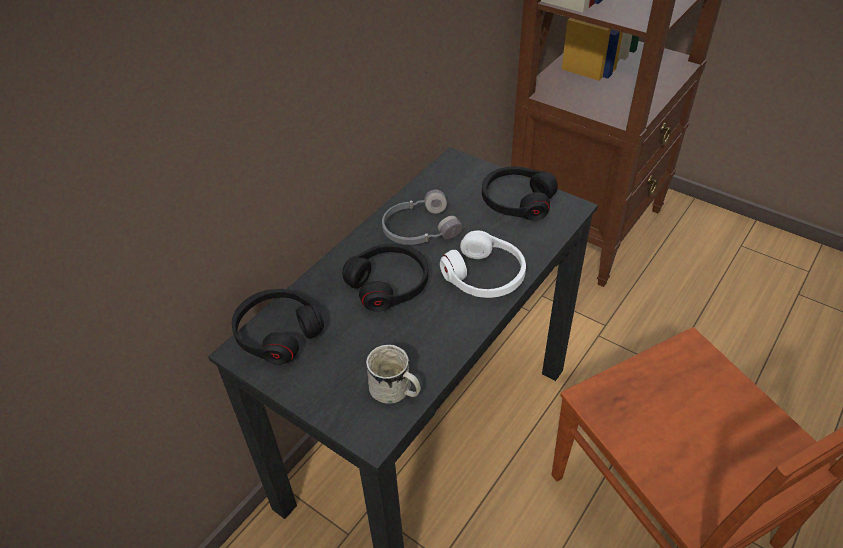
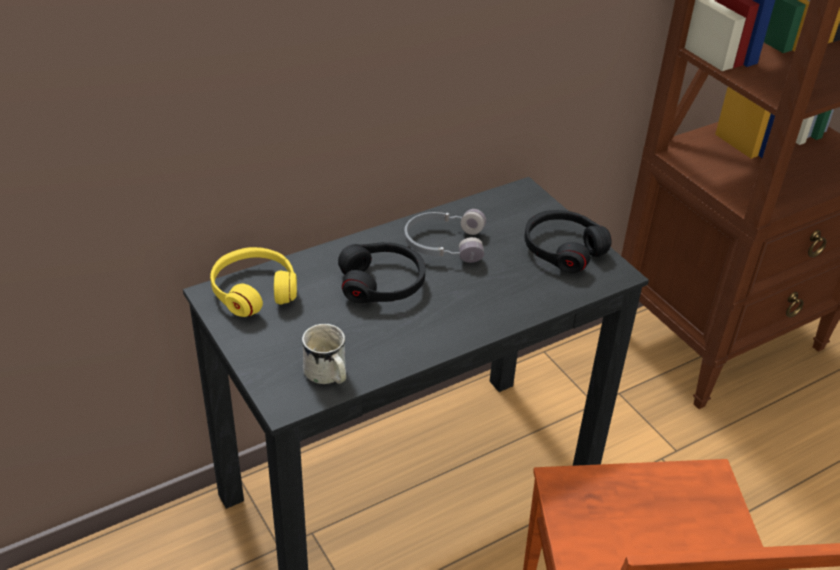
camera: 20 degrees right, 5 degrees down
black headphones [232,289,324,365] -> yellow headphones [210,247,297,317]
white headphones [440,230,526,298] -> none

